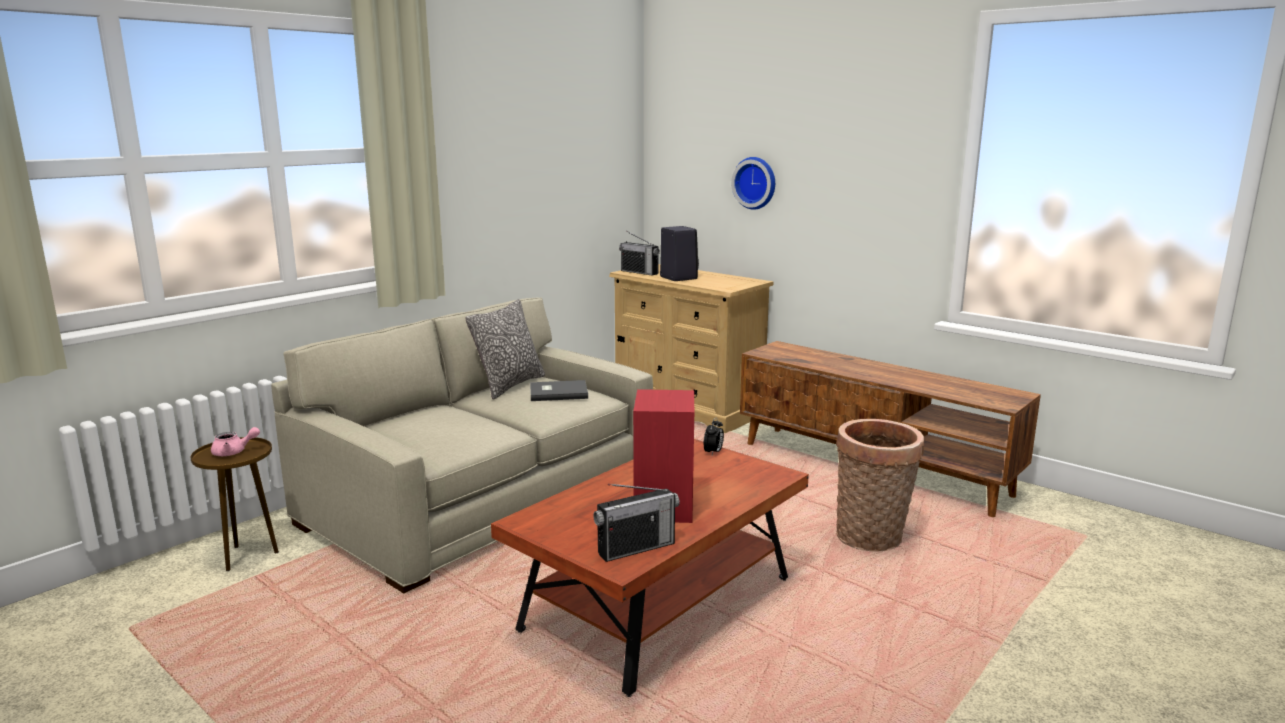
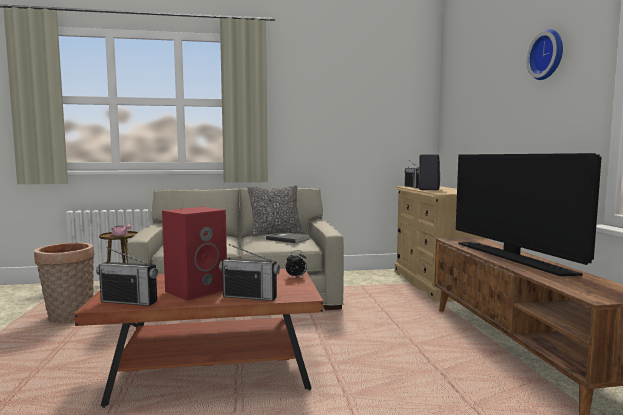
camera: 40 degrees right, 10 degrees down
wall clock [731,157,775,210] -> wall clock moved to [526,29,563,80]
basket [836,419,925,552] -> basket moved to [34,242,94,323]
none -> radio [219,244,280,301]
none -> television [456,153,602,276]

